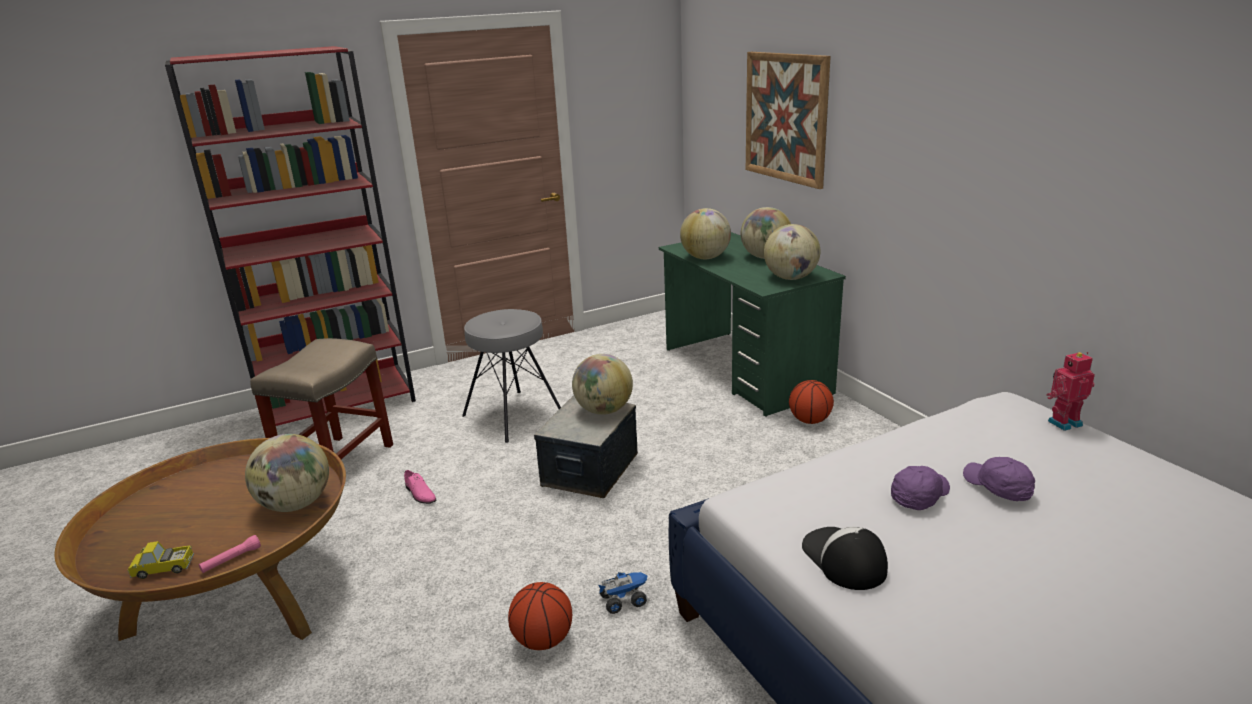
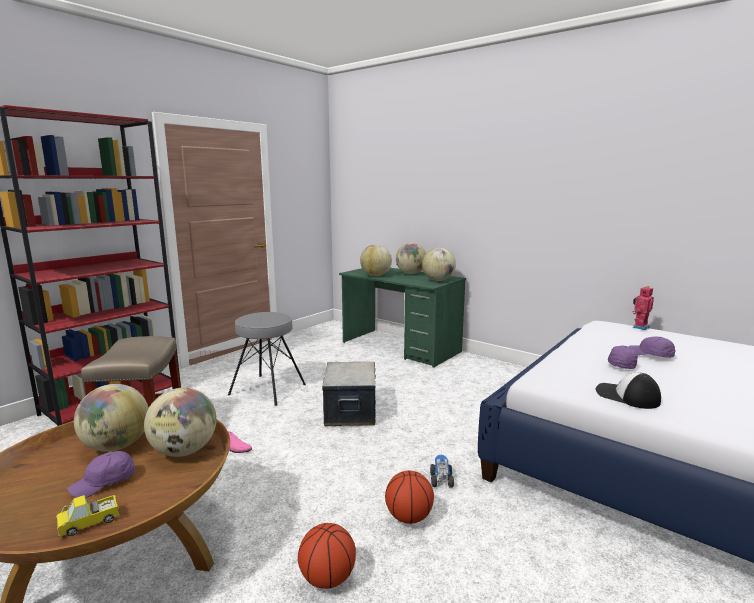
camera: 25 degrees left, 10 degrees down
pink flashlight [199,535,261,573] -> none
globe [572,354,633,415] -> globe moved to [74,384,148,452]
toy truck [598,572,647,614] -> toy truck turned 45 degrees counterclockwise [430,455,454,488]
picture [746,52,831,189] -> none
basketball [789,380,834,424] -> basketball moved to [298,523,356,589]
none -> purple cap [67,451,135,498]

